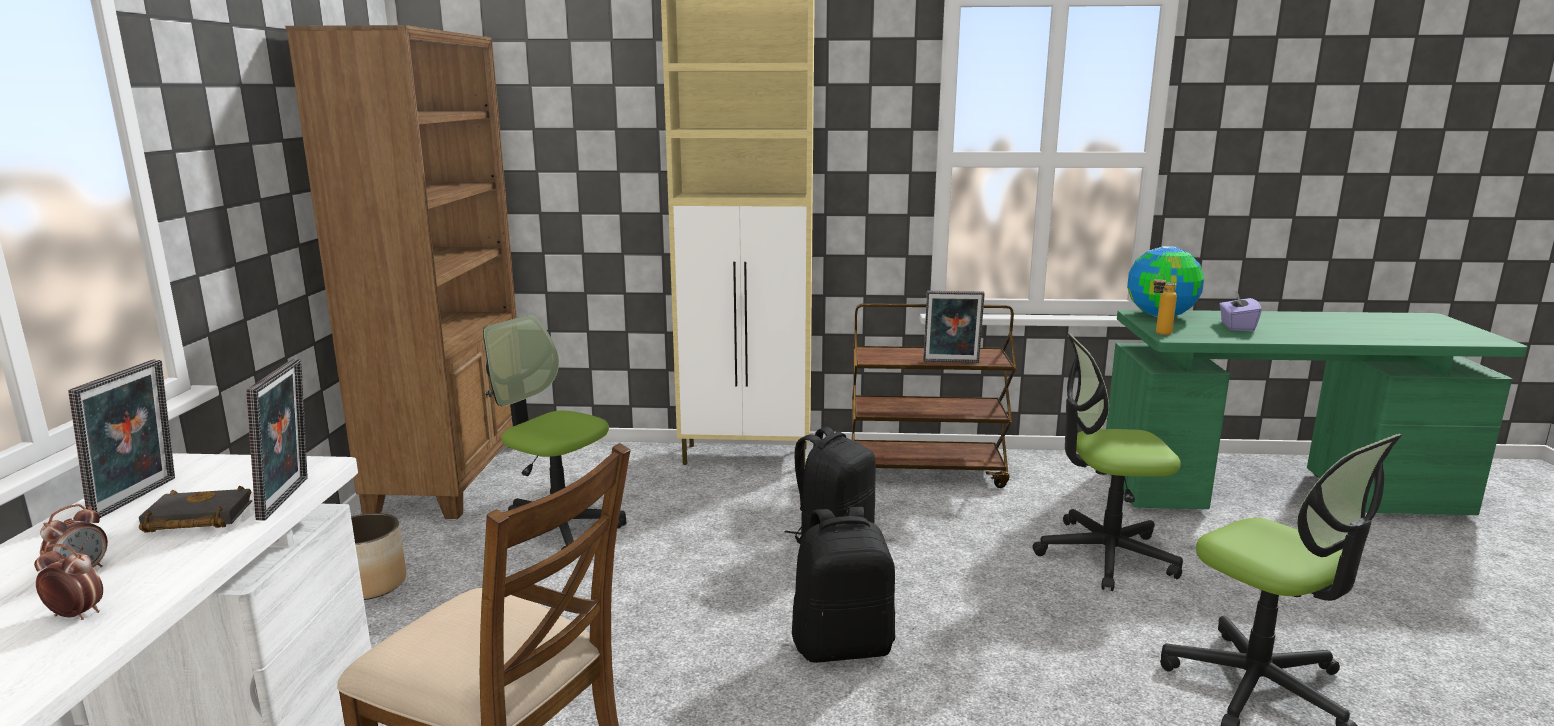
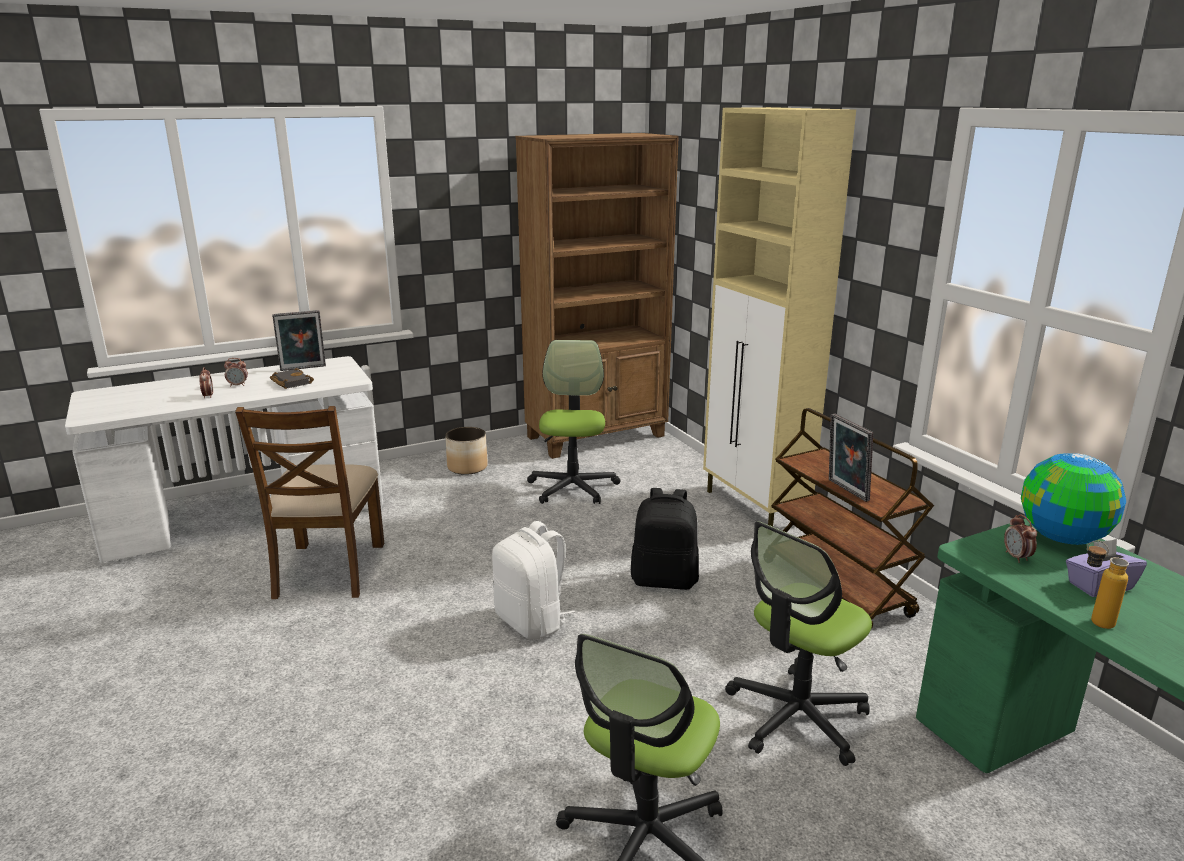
camera: 60 degrees right, 5 degrees up
picture frame [246,359,308,521] -> none
black backpack [792,507,895,663] -> white backpack [492,521,575,640]
office chair [1032,333,1183,591] -> office chair turned 105 degrees counterclockwise [725,521,872,766]
bottle [1153,274,1177,335] -> bottle moved to [1087,540,1129,629]
none -> alarm clock [1004,514,1037,563]

